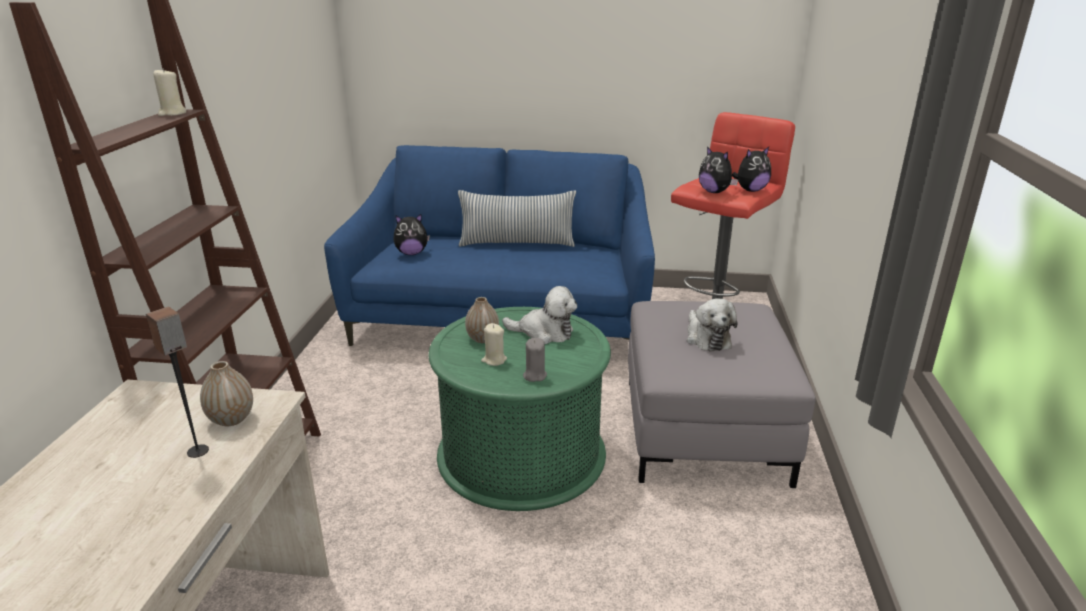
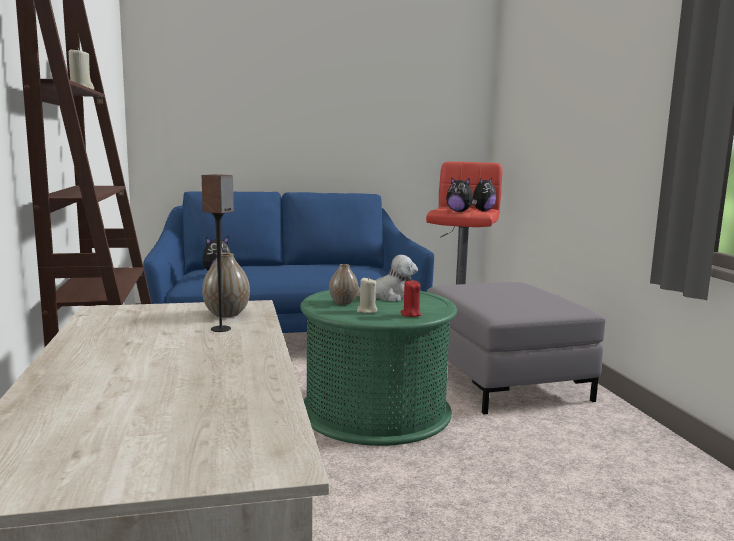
camera: 20 degrees left, 15 degrees down
pillow [458,190,576,247] -> none
grey candle [523,338,547,382] -> red candle [400,280,421,317]
plush toy [687,298,738,352] -> none

